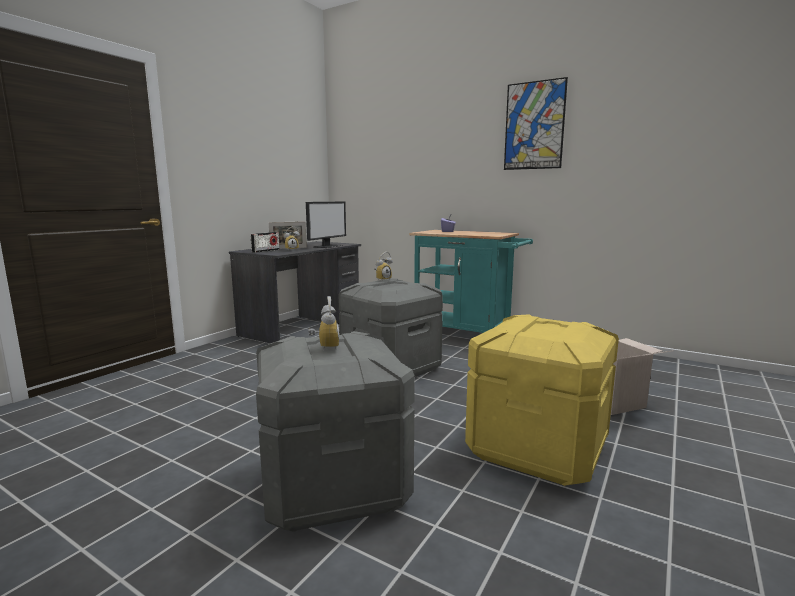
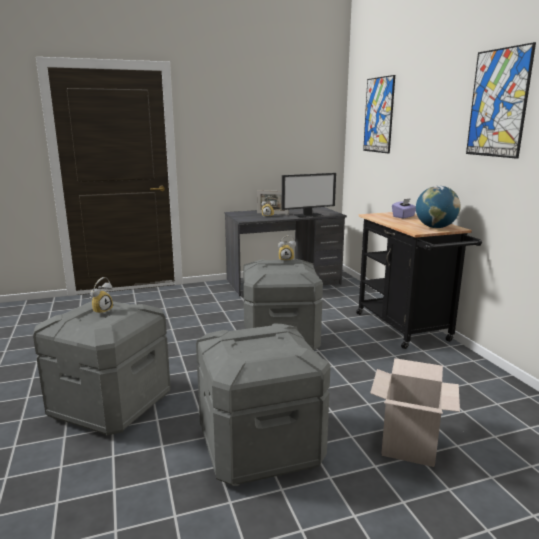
camera: 40 degrees right, 5 degrees up
radio [251,232,280,253] -> none
turquoise cart [409,230,533,333] -> black cart [356,212,482,349]
yellow storage box [465,314,619,486] -> grey storage box [196,323,330,486]
none -> picture [363,75,395,154]
none -> globe [416,186,460,228]

